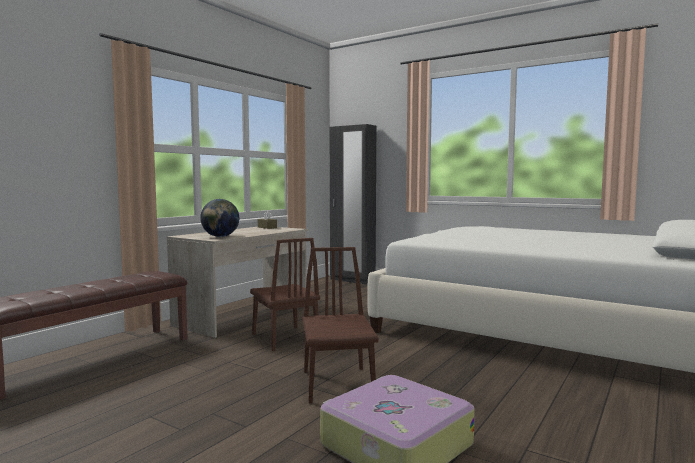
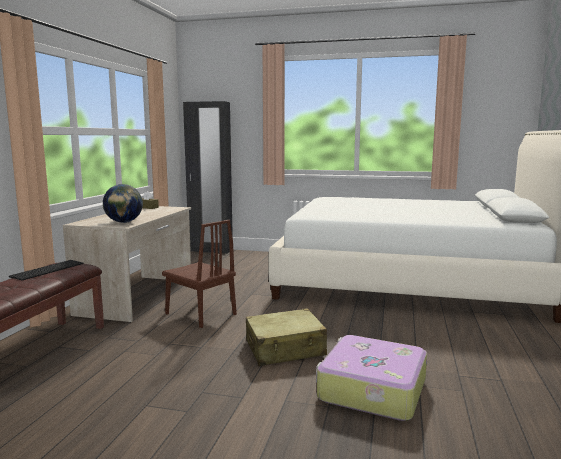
camera: 20 degrees left, 5 degrees up
brown chair [303,247,378,403] -> beige suitcase [246,308,327,366]
none -> keyboard [9,260,84,280]

